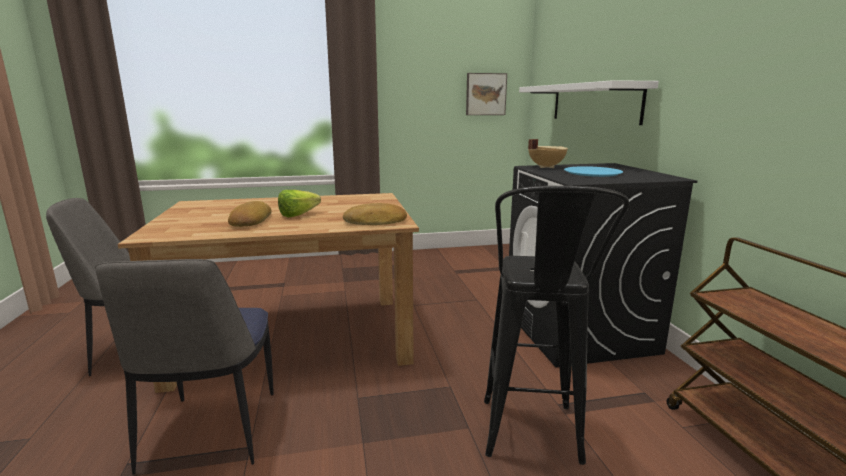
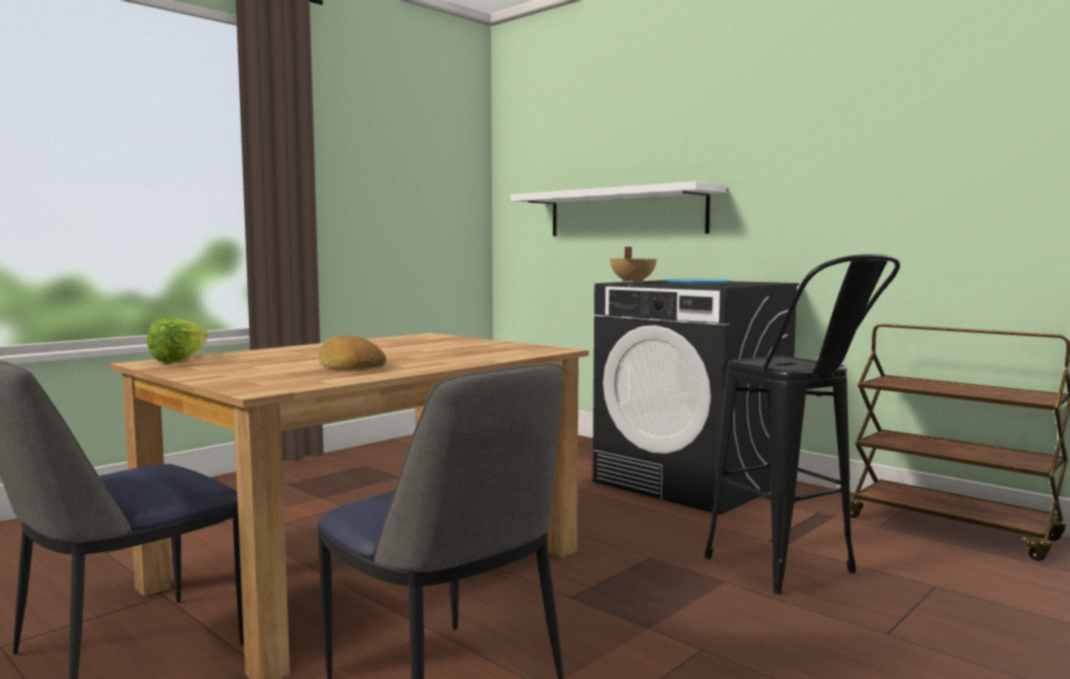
camera: 35 degrees left, 10 degrees down
lettuce [278,190,321,217] -> lettuce moved to [147,318,208,363]
bread [343,203,407,225] -> none
picture [466,73,507,115] -> none

